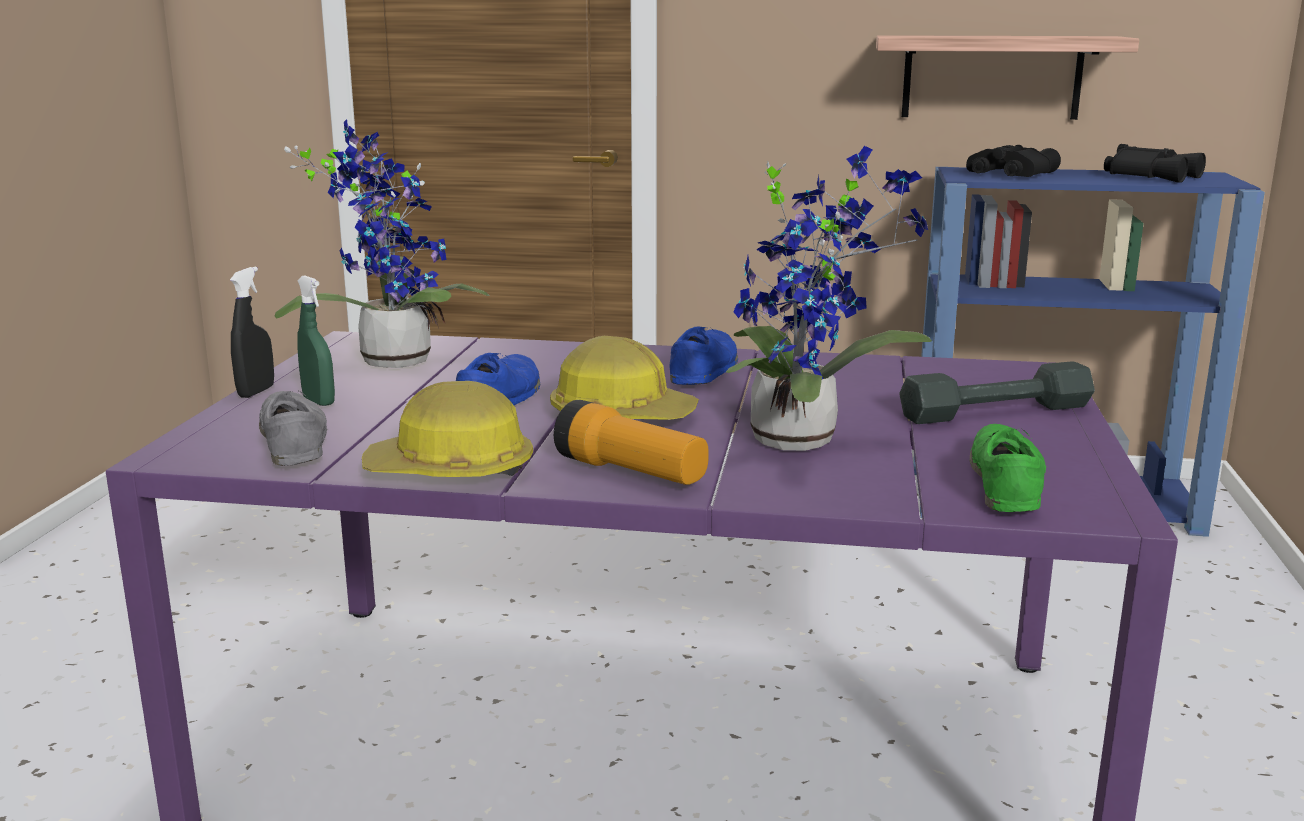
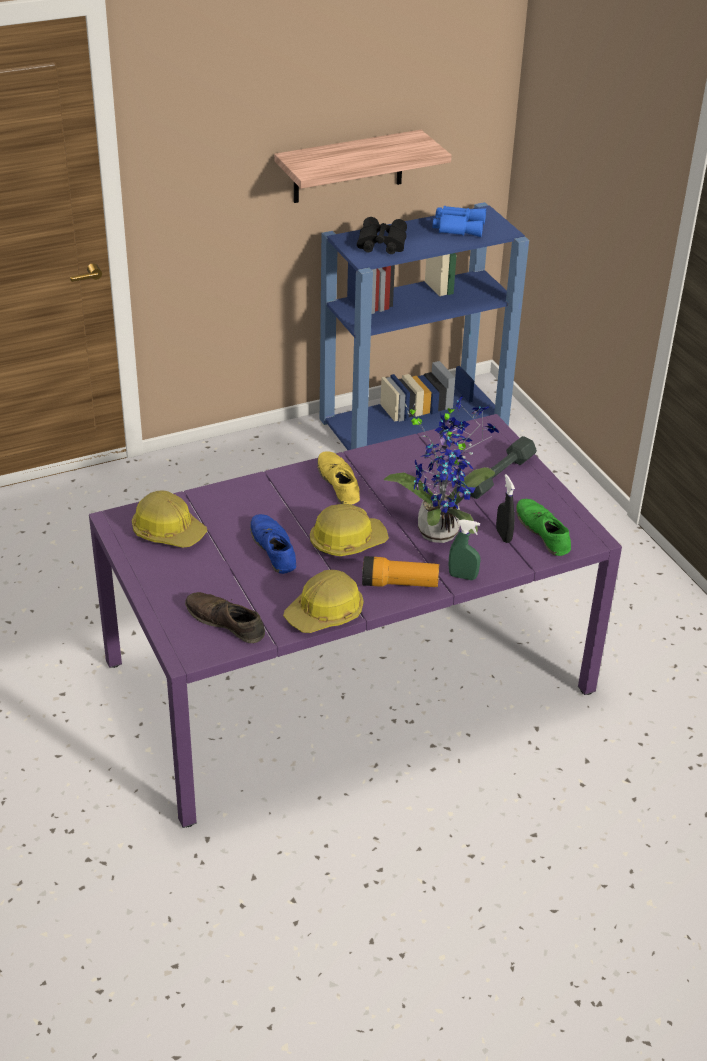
camera: 35 degrees left, 20 degrees up
black spray bottle [230,267,274,398] -> black spray bottle moved to [496,474,515,543]
grey shoe [259,390,327,466] -> brown shoe [185,592,265,643]
potted plant [274,119,489,368] -> hard hat [132,490,207,548]
green spray bottle [297,276,335,406] -> green spray bottle moved to [449,519,480,580]
blue shoe [670,326,738,385] -> yellow shoe [317,451,360,505]
black binoculars [1104,144,1206,183] -> blue binoculars [432,206,486,237]

